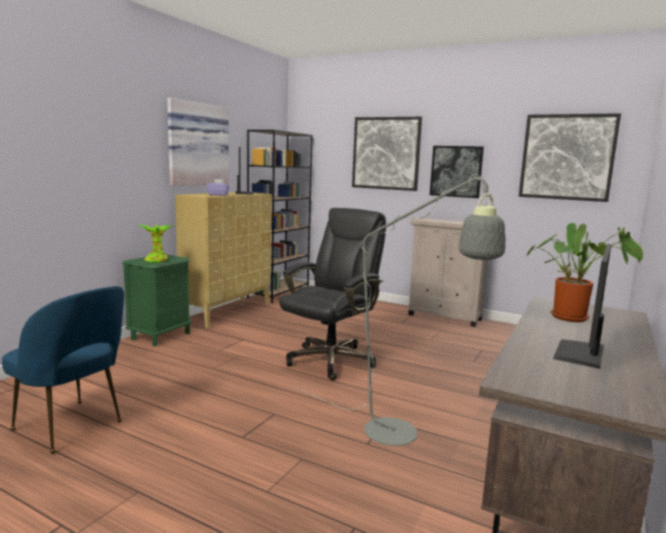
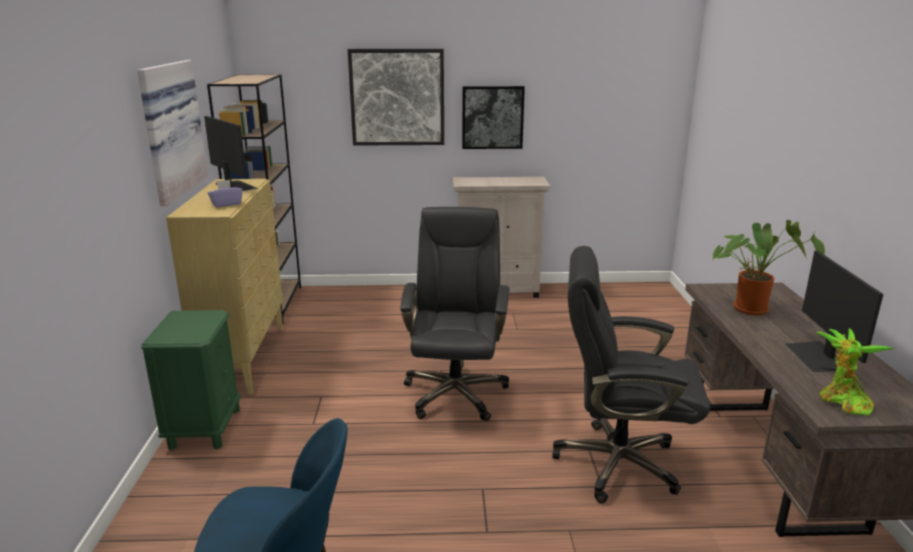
camera: 30 degrees left, 10 degrees up
potted plant [137,224,174,263] -> potted plant moved to [816,328,895,416]
grey floor lamp [290,174,505,446] -> black office chair [552,246,710,504]
picture [519,113,621,202] -> none

